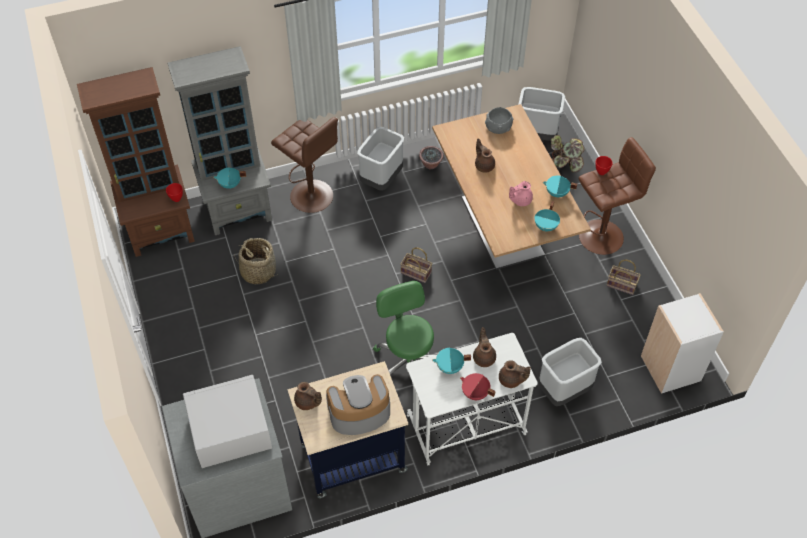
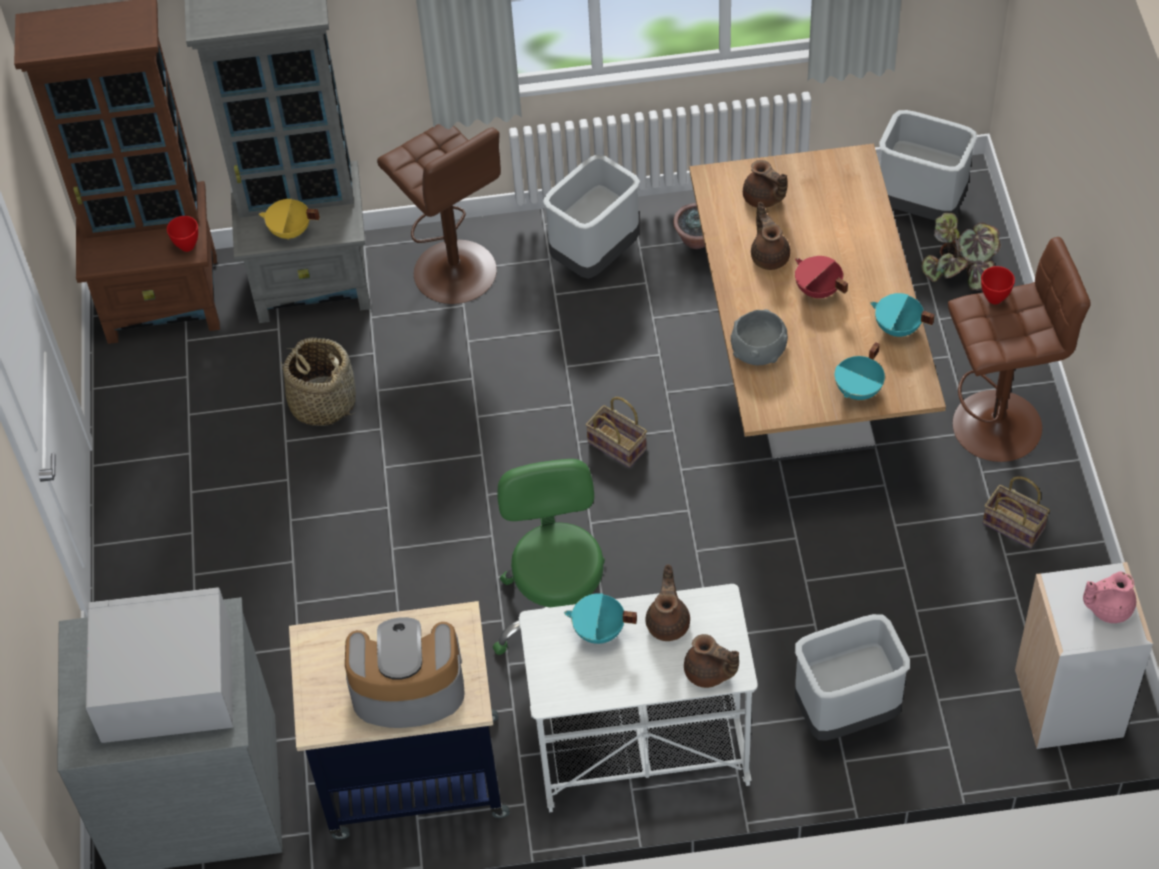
camera: 15 degrees right, 0 degrees up
turquoise cooking pot [213,167,246,189] -> yellow cooking pot [259,199,320,240]
brown teapot [294,382,322,410] -> brown teapot moved to [743,160,787,208]
red cooking pot [460,373,495,400] -> red cooking pot moved to [795,256,848,298]
grey bowl [485,107,513,134] -> grey bowl moved to [731,309,788,365]
pink teapot [509,181,533,206] -> pink teapot moved to [1083,572,1136,623]

